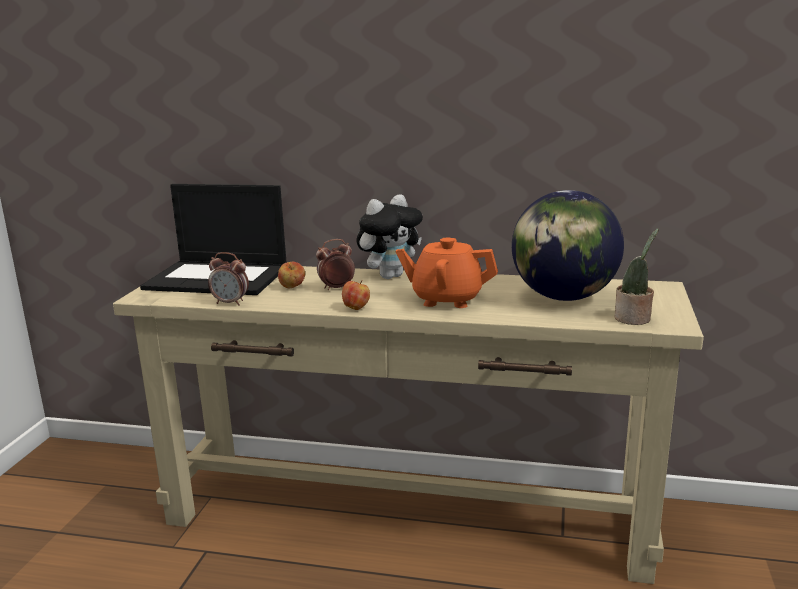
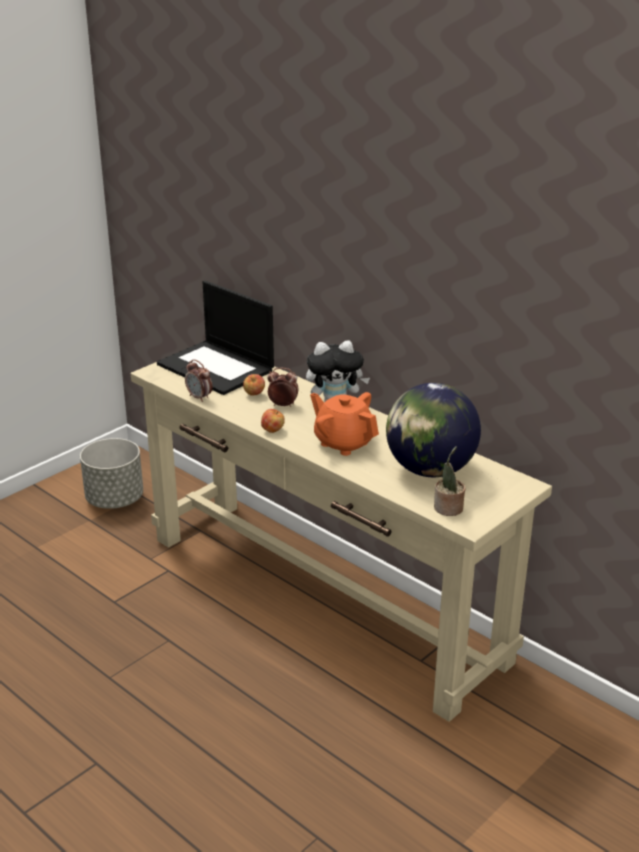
camera: 30 degrees right, 10 degrees up
none -> grey planter [80,438,143,509]

